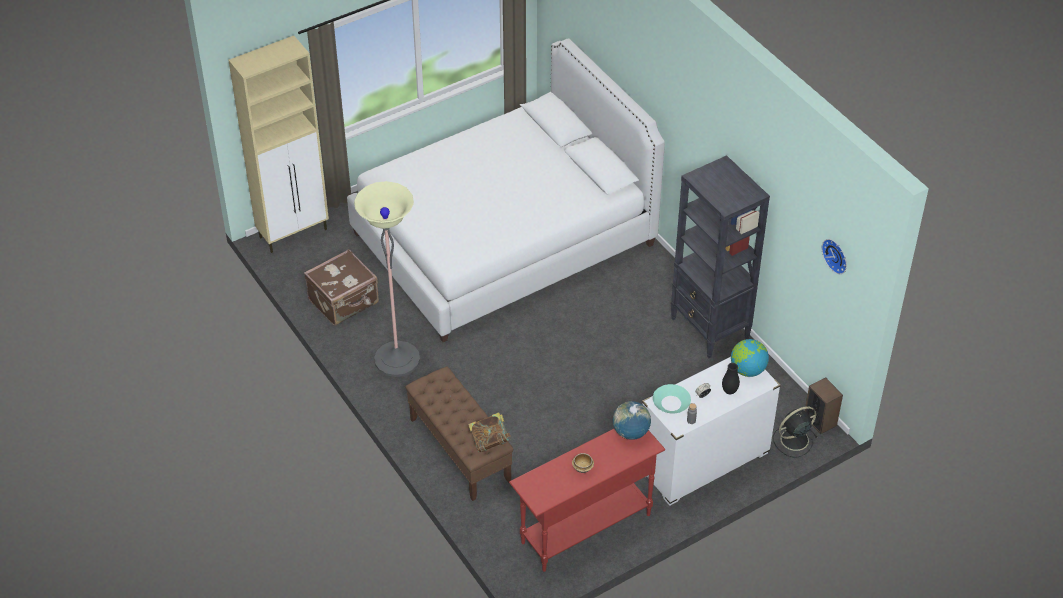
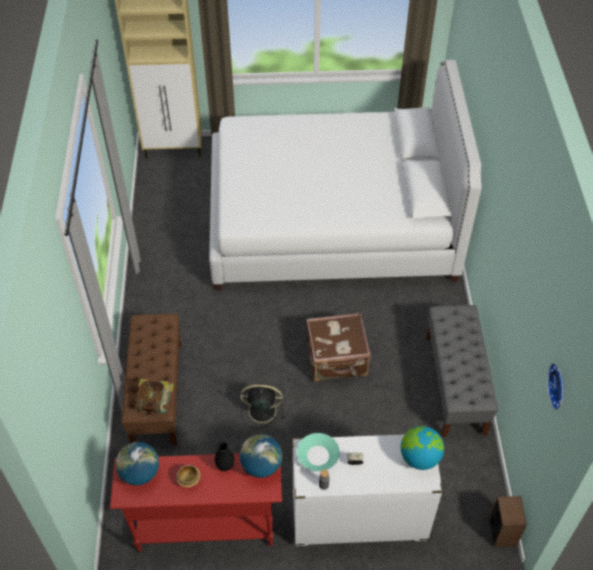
camera: 30 degrees right, 5 degrees up
brown suitcase [304,249,379,326] -> brown suitcase moved to [306,313,371,382]
floor lamp [354,181,420,377] -> none
black bookcase [671,155,770,358] -> grey bench [426,305,498,437]
black vase [722,363,740,394] -> black vase moved to [215,441,234,471]
black fan [773,406,818,458] -> black fan moved to [241,383,284,429]
none -> globe [116,442,159,486]

